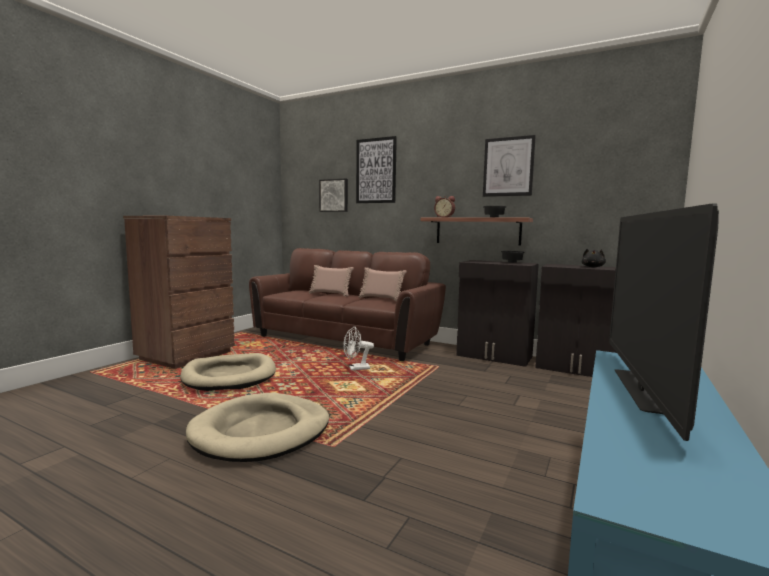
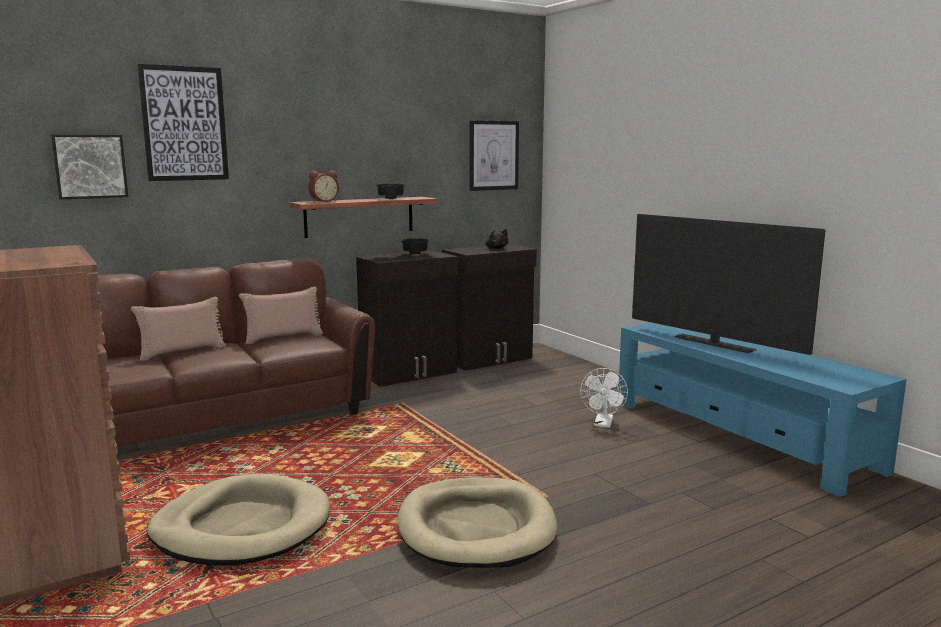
camera: 60 degrees left, 5 degrees up
white fan [343,326,374,370] -> white fan moved to [580,368,628,428]
picture [483,135,536,197] -> picture moved to [470,120,519,191]

